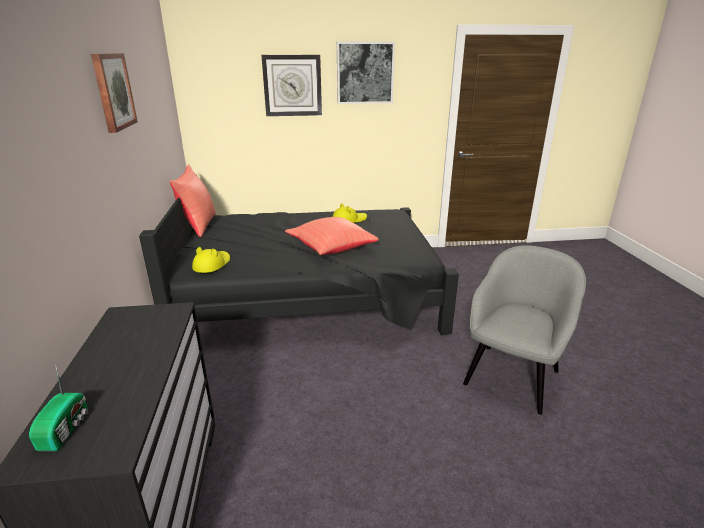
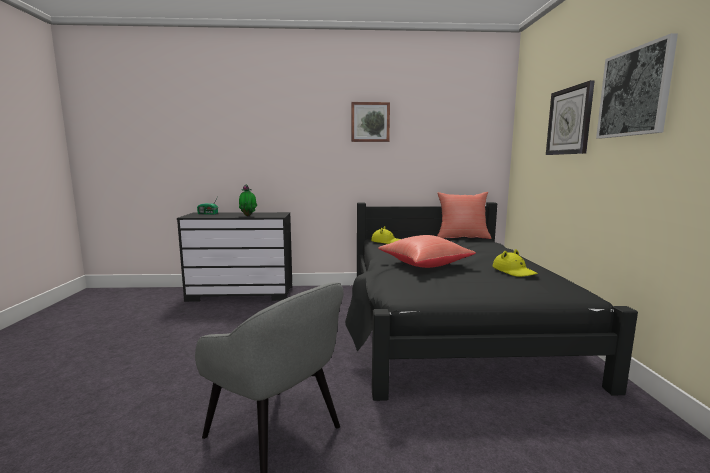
camera: 95 degrees right, 15 degrees down
none -> potted plant [239,185,257,216]

